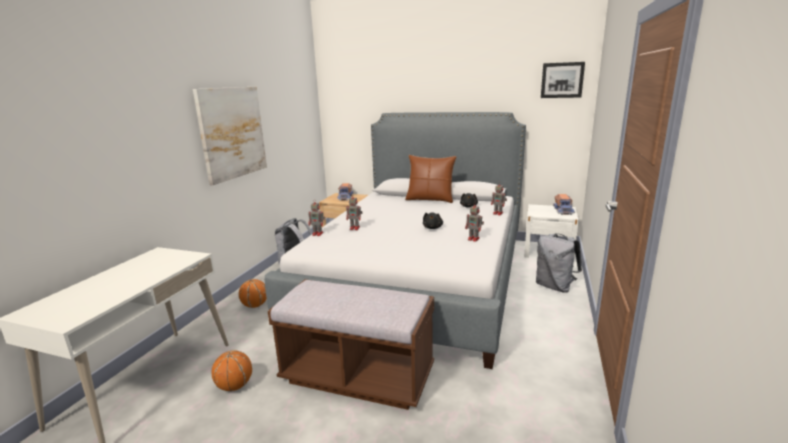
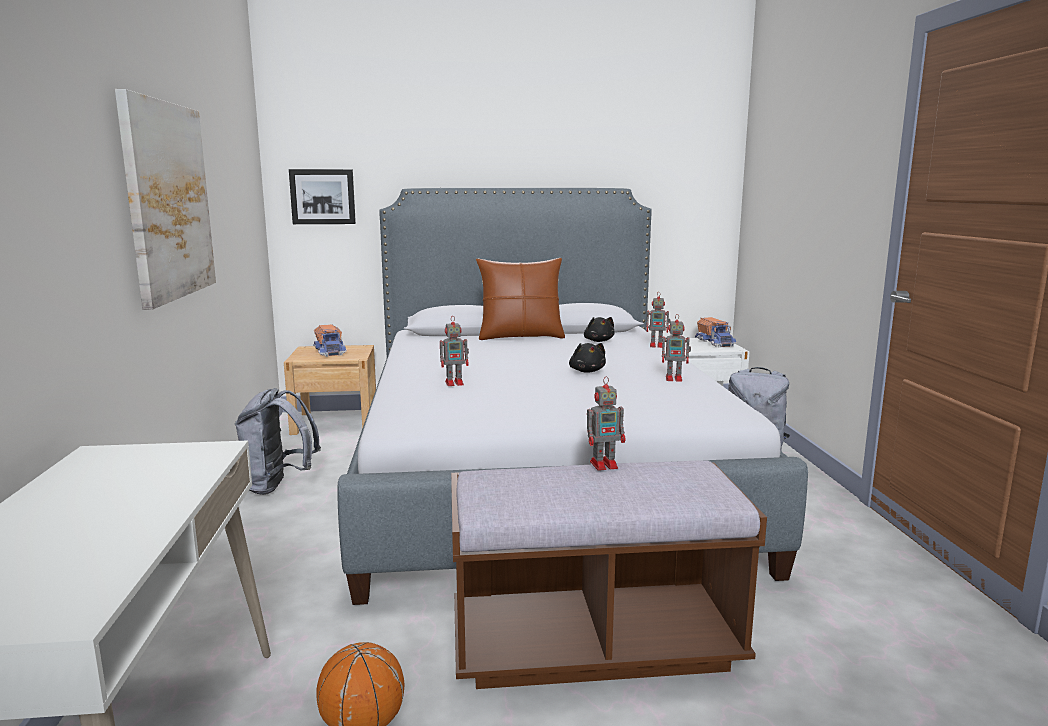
camera: 25 degrees left, 5 degrees down
basketball [239,279,267,308] -> none
toy robot [308,200,325,236] -> toy robot moved to [587,376,625,471]
picture [541,62,585,98] -> picture moved to [289,169,356,224]

